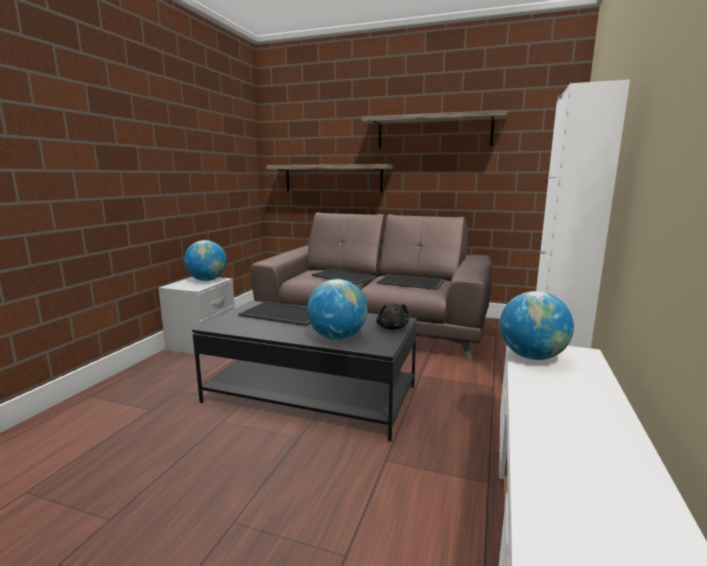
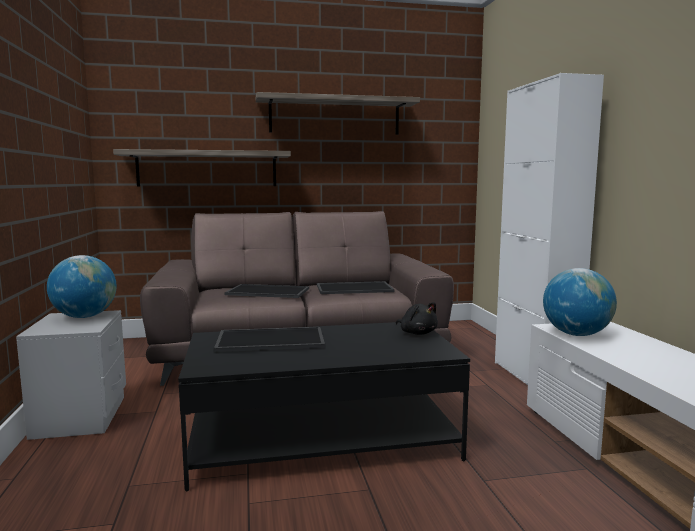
camera: 30 degrees left, 5 degrees down
globe [307,279,368,340] -> none

